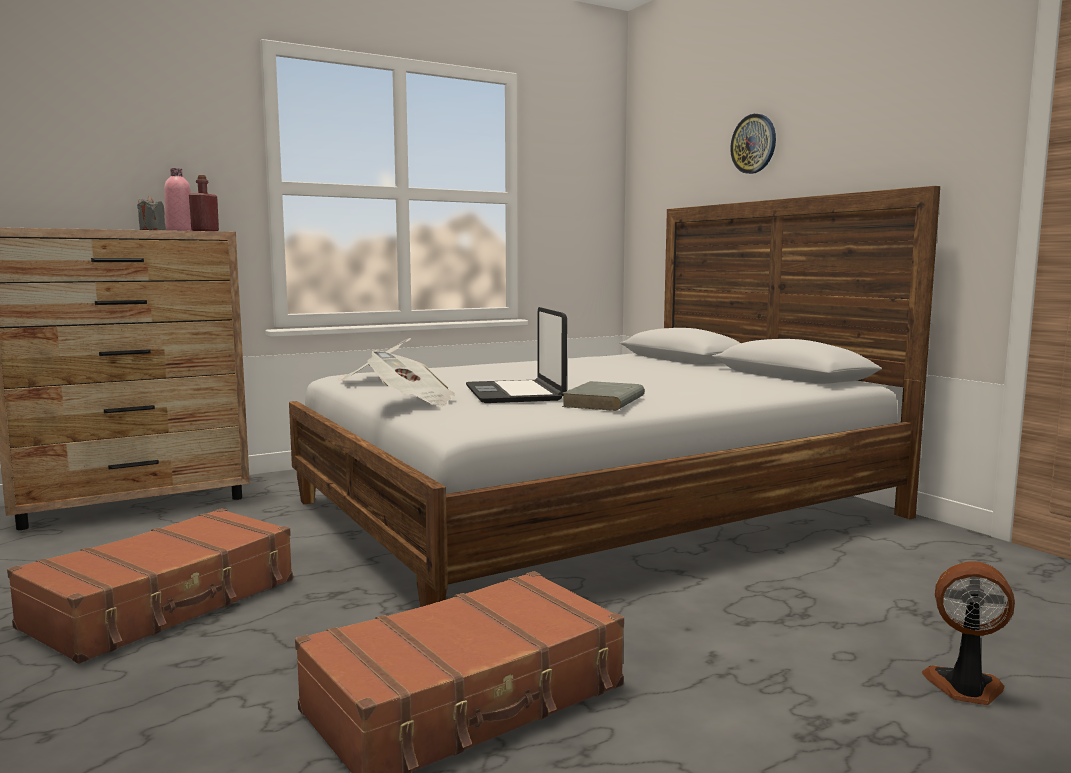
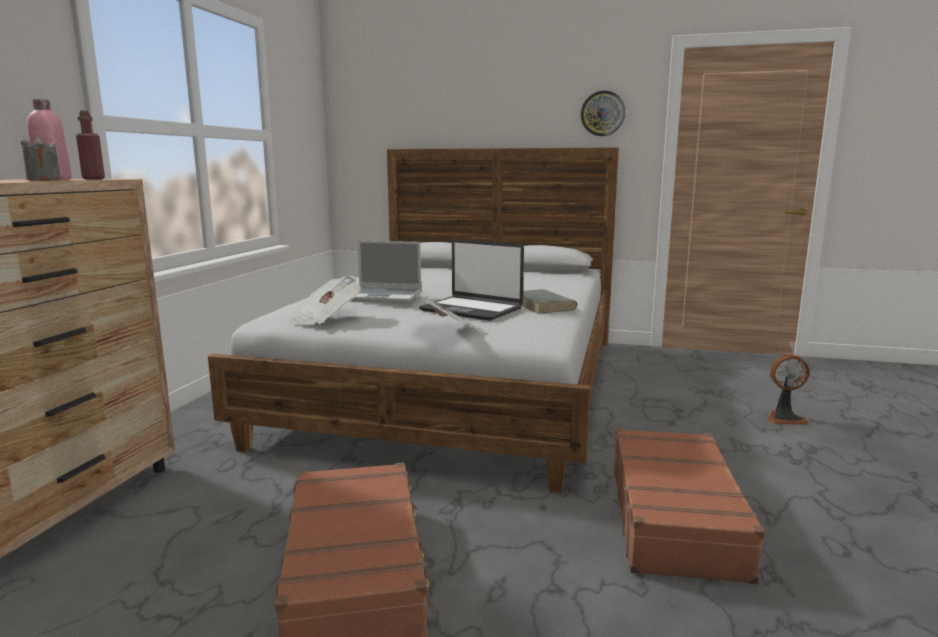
camera: 45 degrees left, 5 degrees up
wall clock [730,114,776,174] -> wall clock moved to [581,91,625,136]
fan [922,561,1015,705] -> fan turned 150 degrees counterclockwise [768,354,810,425]
none -> laptop [350,240,421,304]

